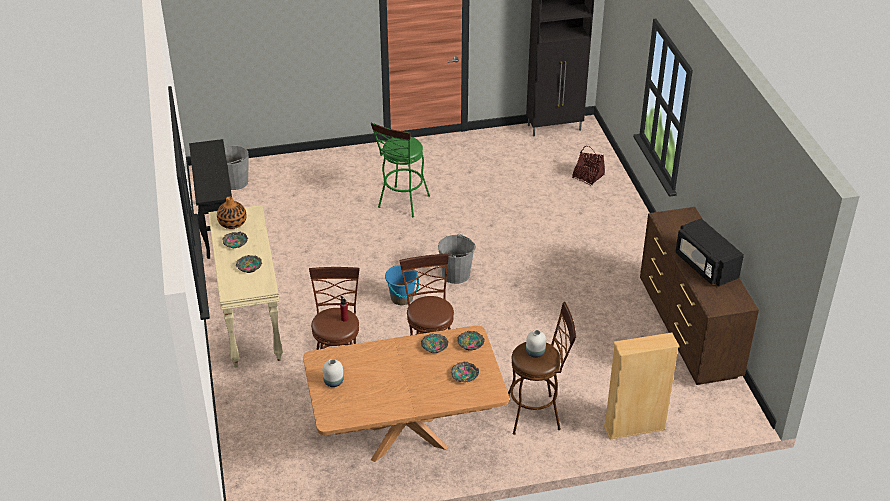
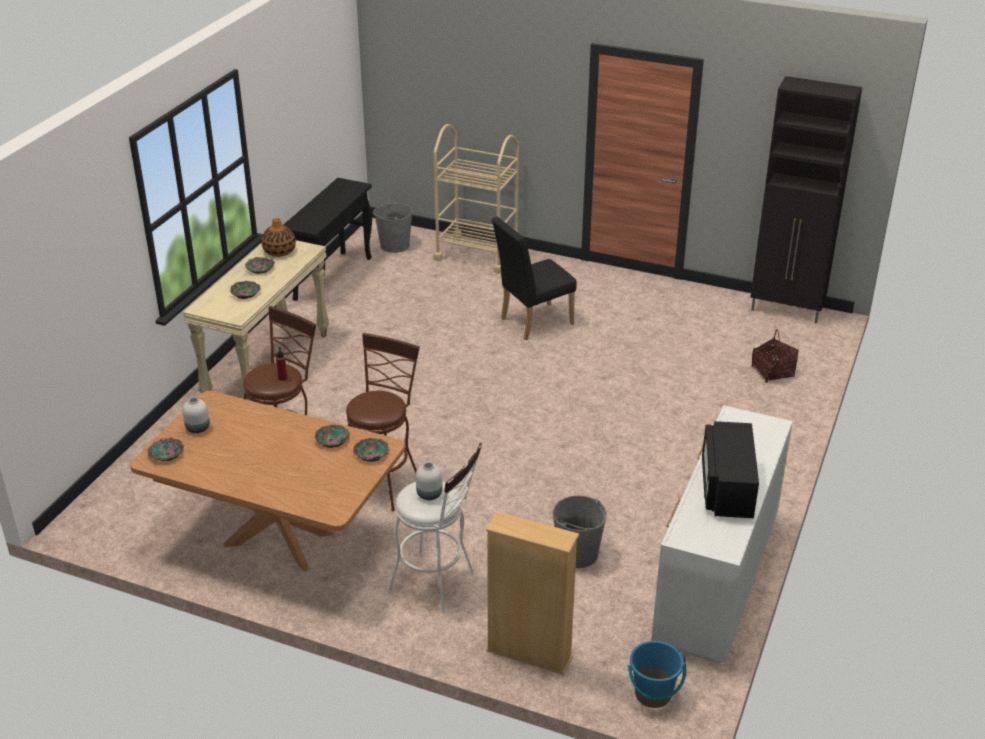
camera: 35 degrees right, 5 degrees down
green stool [371,122,430,217] -> black chair [492,217,577,340]
blue bucket [385,265,419,305] -> blue bucket moved to [628,641,686,708]
grey bucket [438,234,476,284] -> grey bucket moved to [553,495,607,568]
bowl [451,361,479,382] -> bowl moved to [147,437,184,461]
brown stool [508,302,576,435] -> white stool [388,442,483,613]
brown dresser [640,207,759,385] -> white dresser [651,405,793,664]
none -> beige cart [434,124,519,274]

